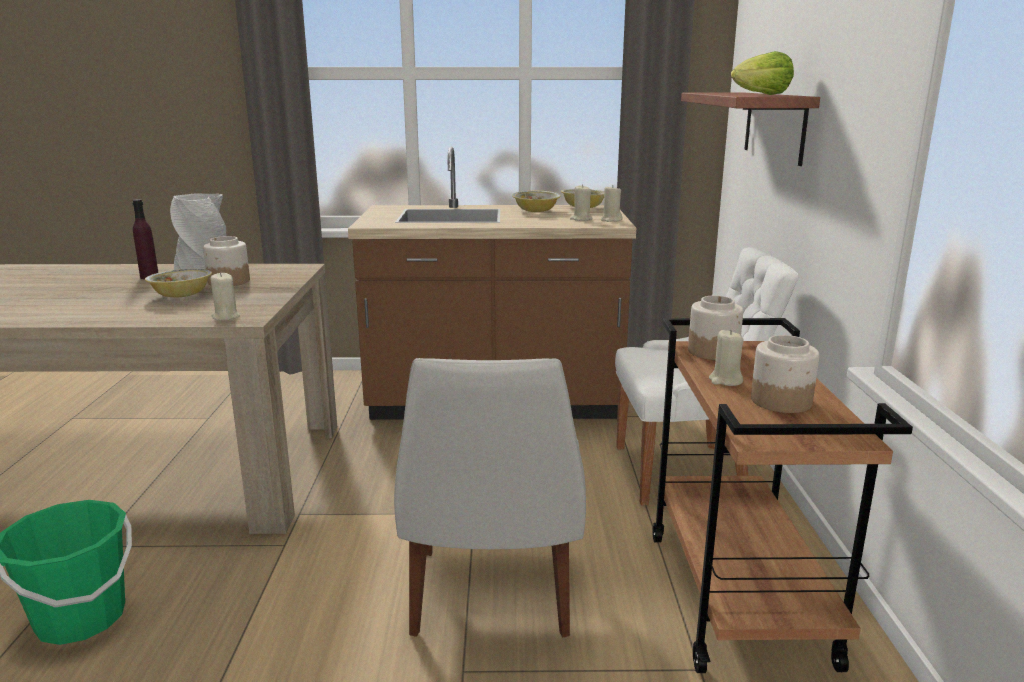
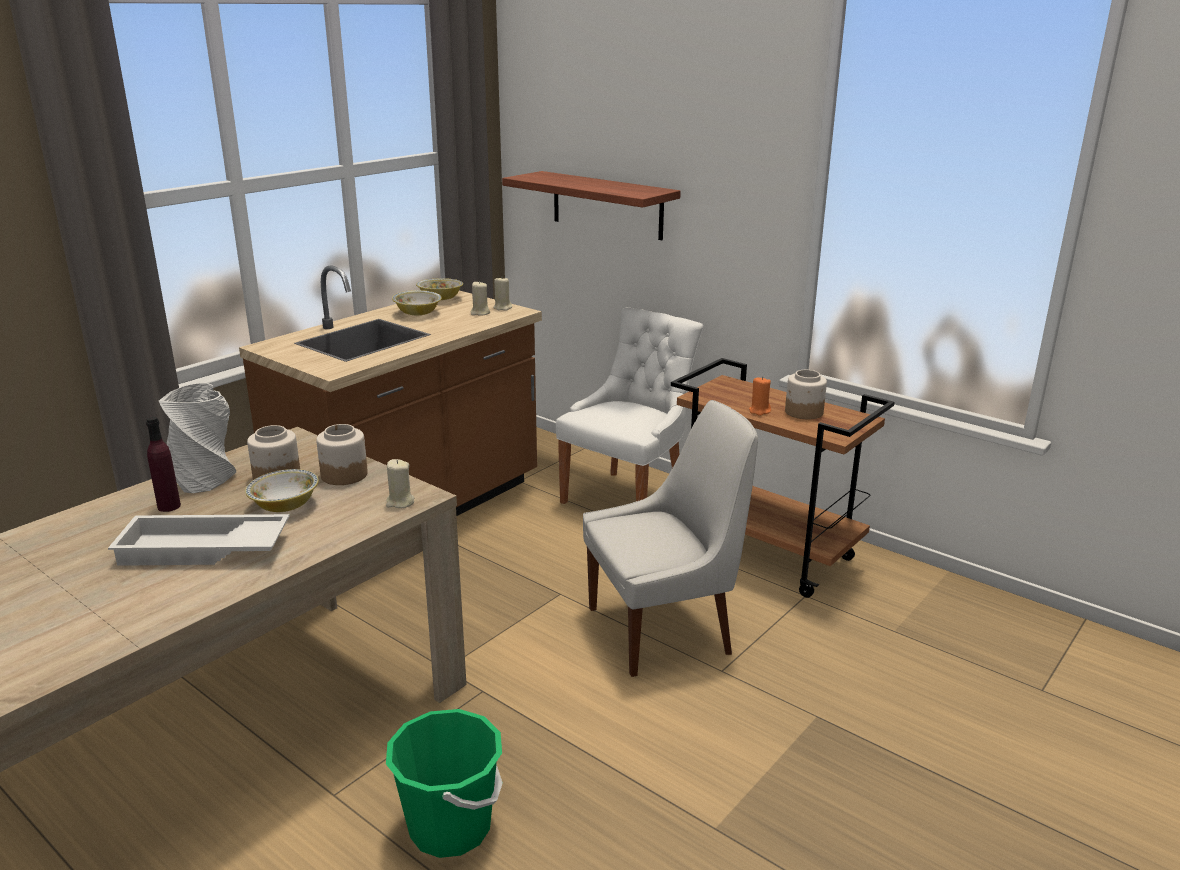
camera: 50 degrees left, 5 degrees up
white chair [394,358,586,637] -> white chair turned 60 degrees counterclockwise [583,400,758,677]
jar [688,296,743,360] -> jar moved to [316,424,368,485]
beige candle [709,330,744,386] -> orange candle [749,376,771,416]
lettuce [731,51,794,95] -> none
none -> white tray [108,514,290,566]

